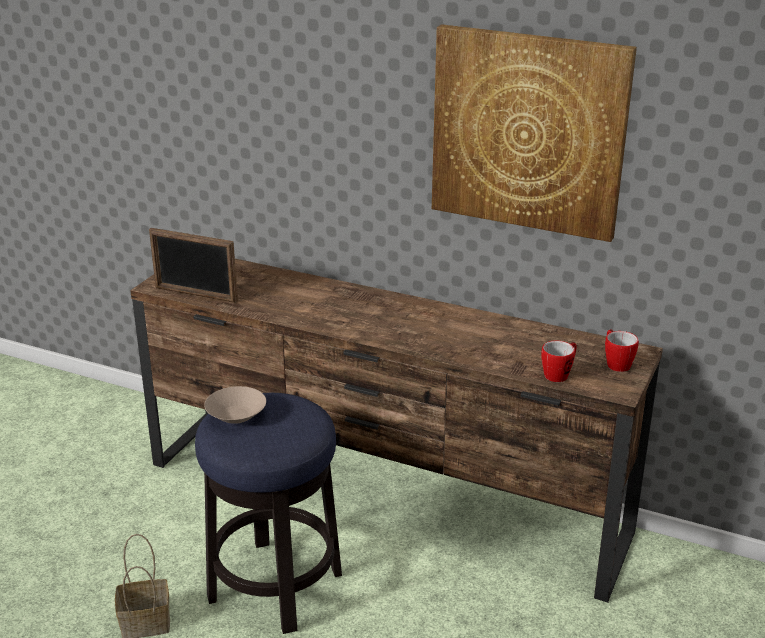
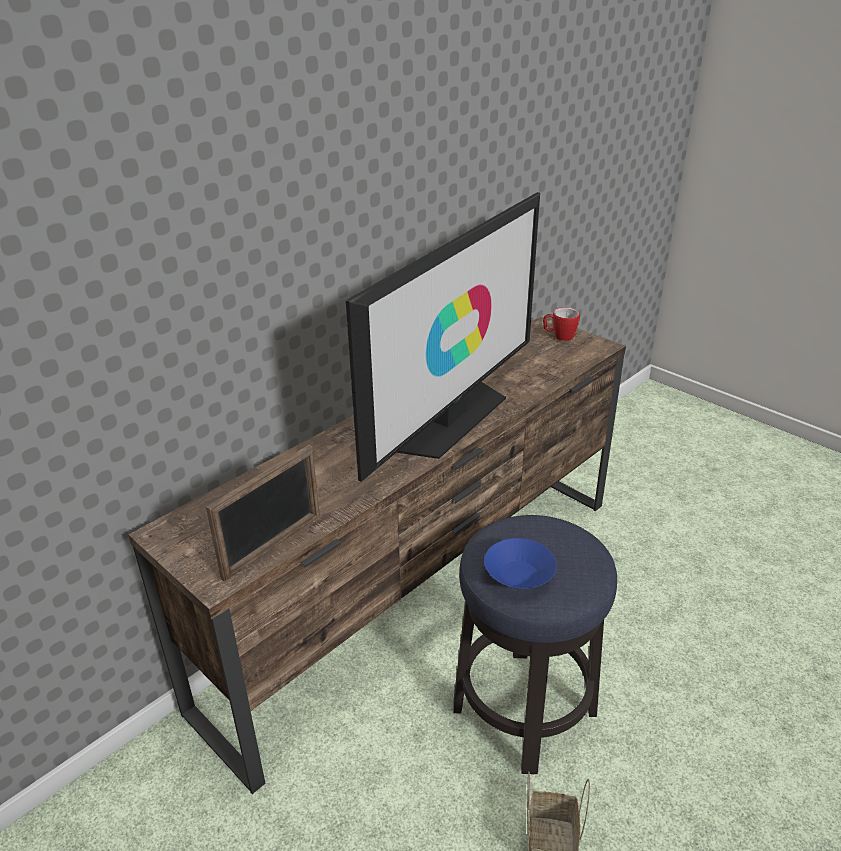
camera: 70 degrees left, 5 degrees up
beige bowl [204,386,266,424] -> blue bowl [484,538,557,589]
picture [432,24,637,242] -> none
mug [541,341,577,382] -> none
none -> television [346,192,540,482]

